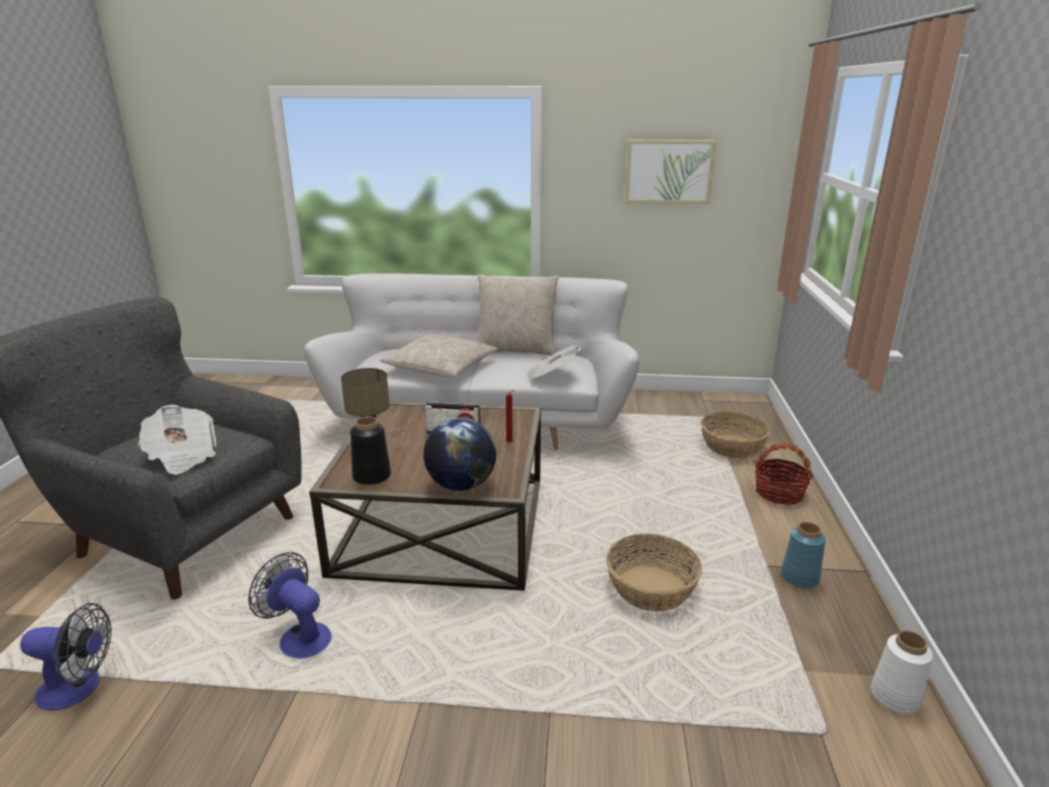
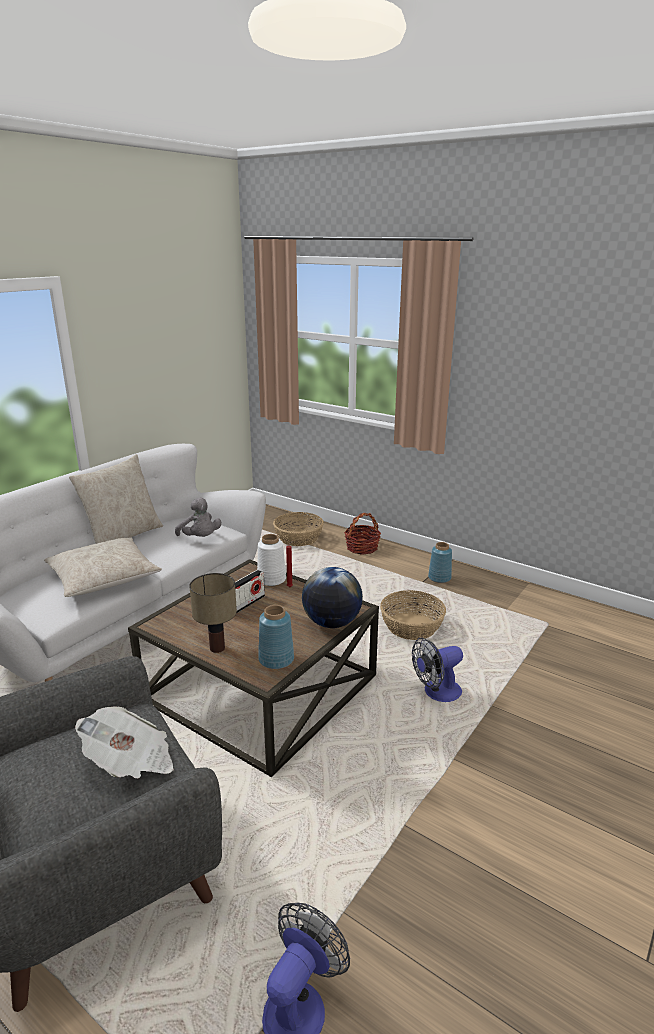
camera: 60 degrees left, 0 degrees up
fan [248,552,332,659] -> fan moved to [412,638,463,702]
black vase [350,416,391,485] -> blue vase [258,605,294,669]
newspaper [526,345,581,380] -> grey plush toy [175,498,221,537]
picture [624,140,716,204] -> none
white vase [871,630,933,714] -> white vase moved to [257,534,286,586]

